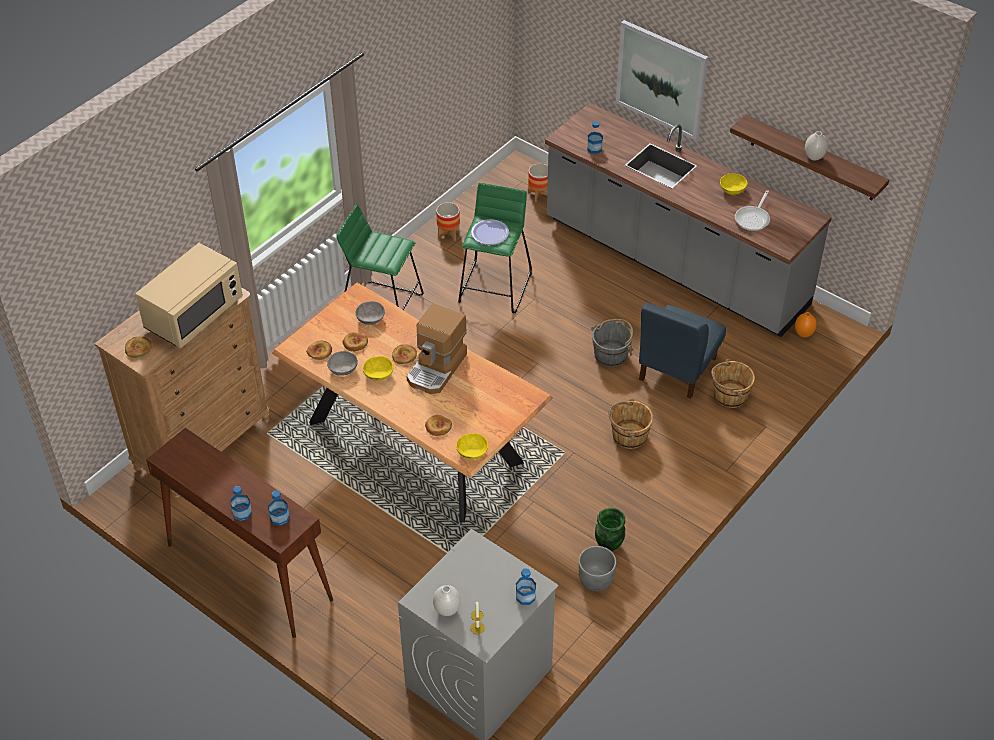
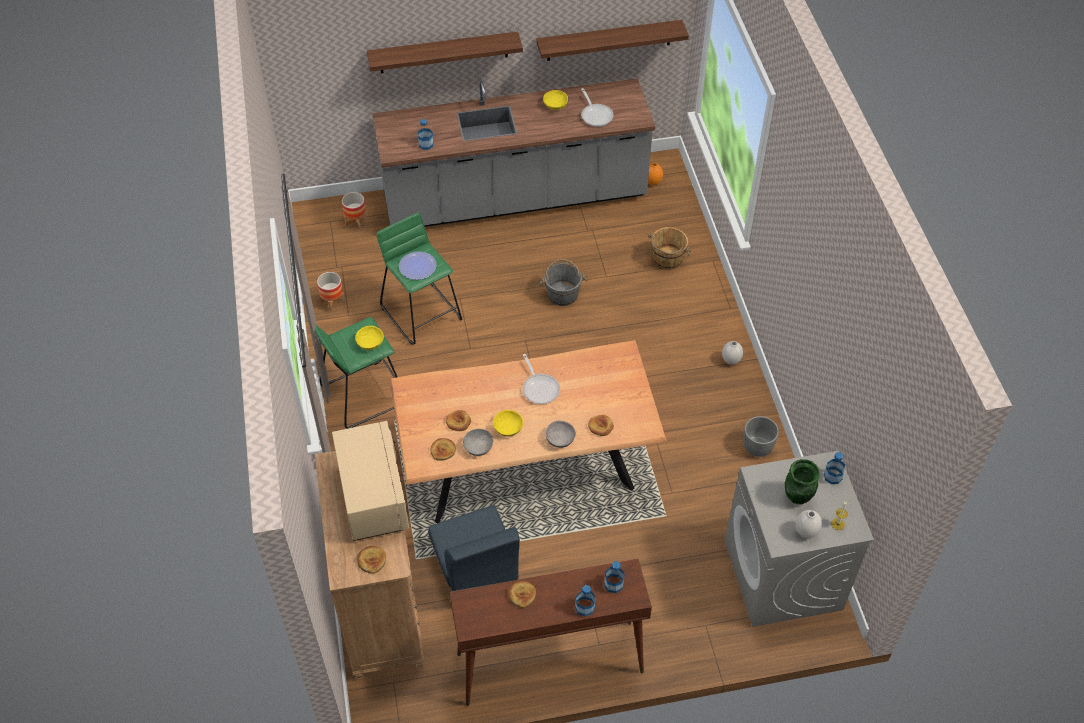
camera: 50 degrees left, 5 degrees up
grey bowl [355,301,385,325] -> grey bowl moved to [545,420,576,448]
bread [392,344,417,364] -> bread moved to [508,581,536,608]
coffee machine [407,303,467,394] -> frying pan [523,354,560,404]
yellow bowl [456,433,488,460] -> yellow bowl moved to [355,326,384,350]
green vase [595,508,625,551] -> green vase moved to [785,459,820,504]
brown bucket [609,398,653,449] -> none
picture [616,20,708,140] -> shelf [367,32,523,74]
blue chair [639,302,726,399] -> blue chair moved to [428,506,520,591]
white vase [805,131,828,161] -> white vase moved to [722,341,743,365]

